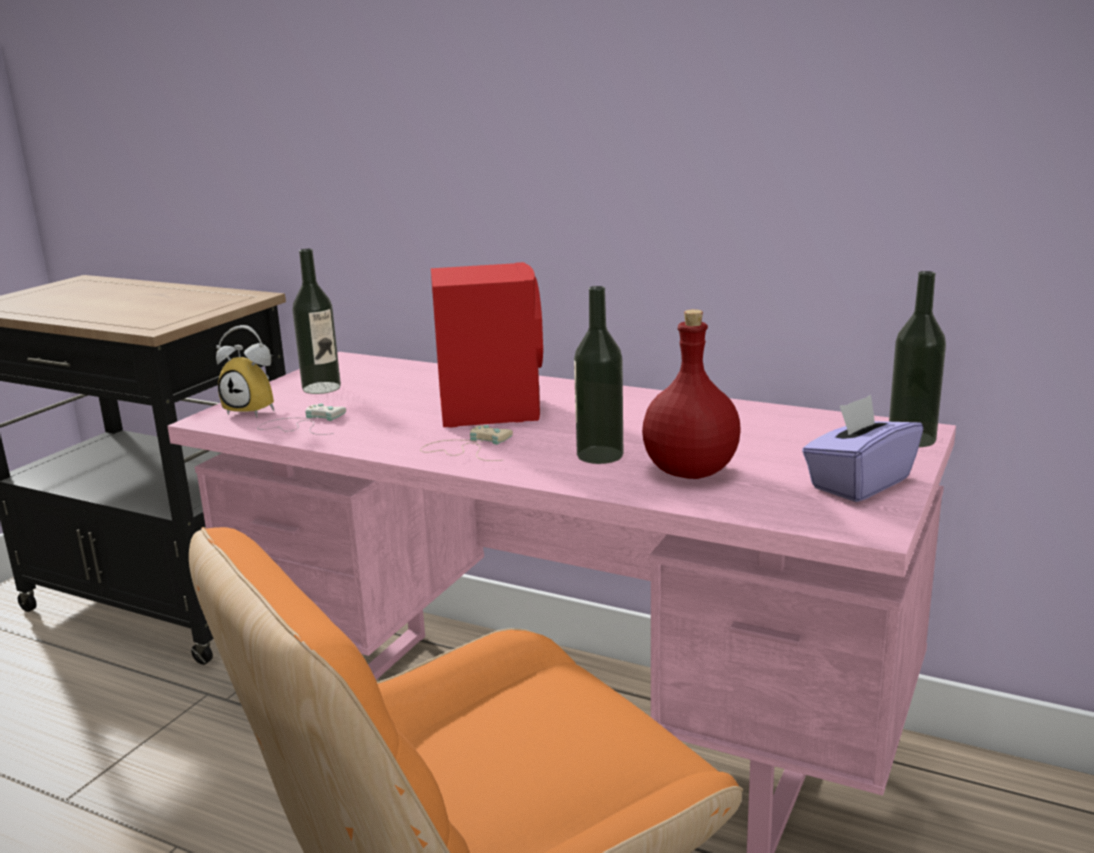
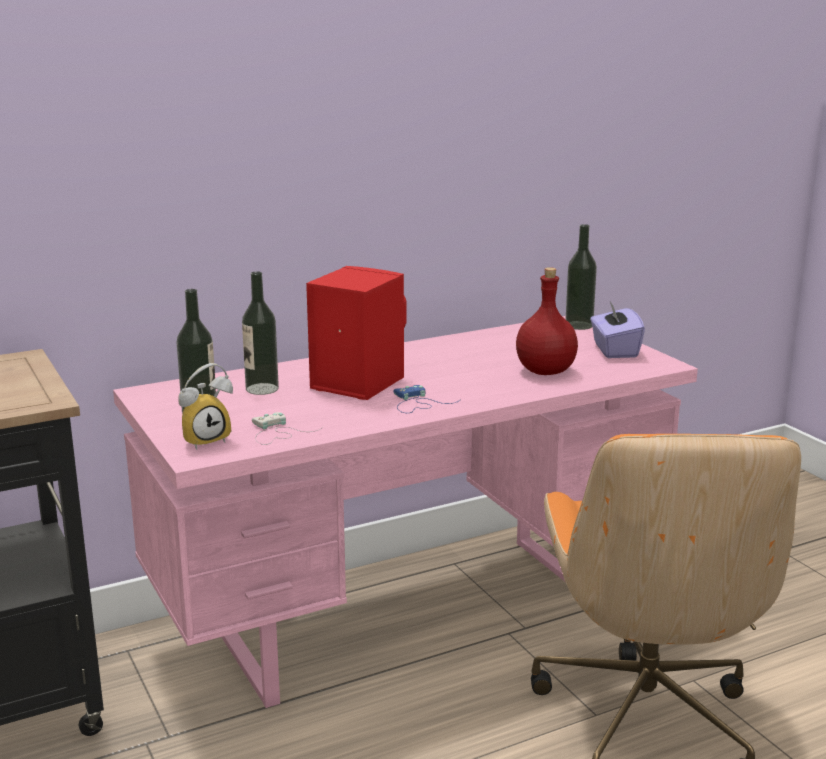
camera: 55 degrees left, 0 degrees up
beige game controller [420,425,513,461] -> blue game controller [394,385,461,413]
bottle [574,286,623,464] -> bottle moved to [242,271,279,395]

